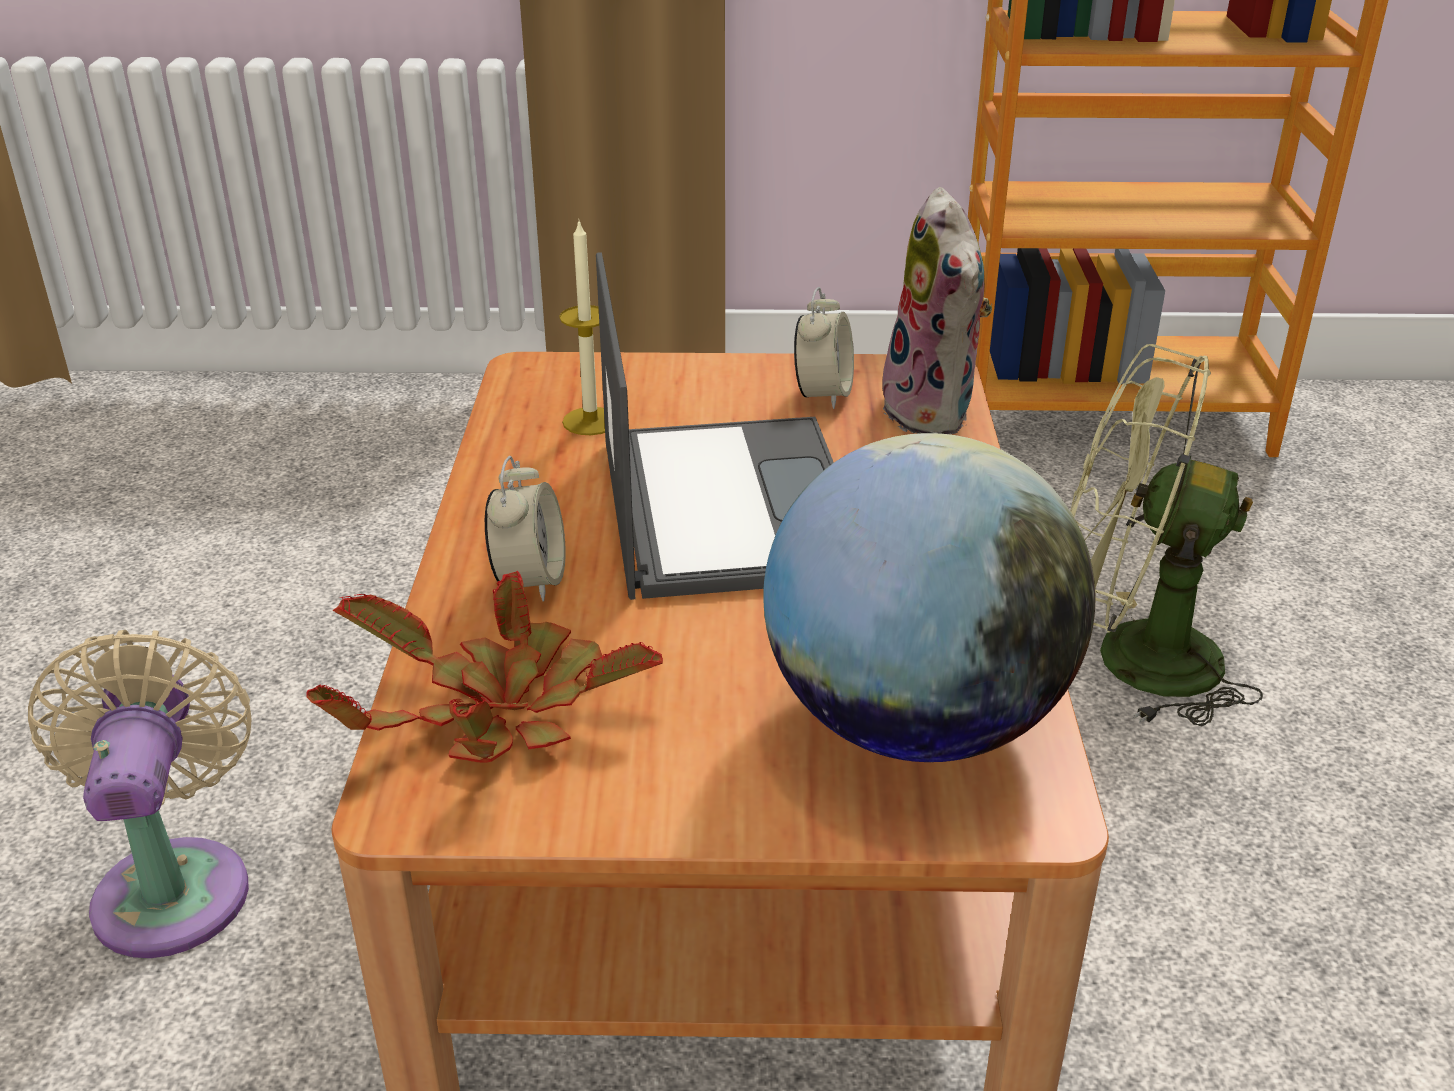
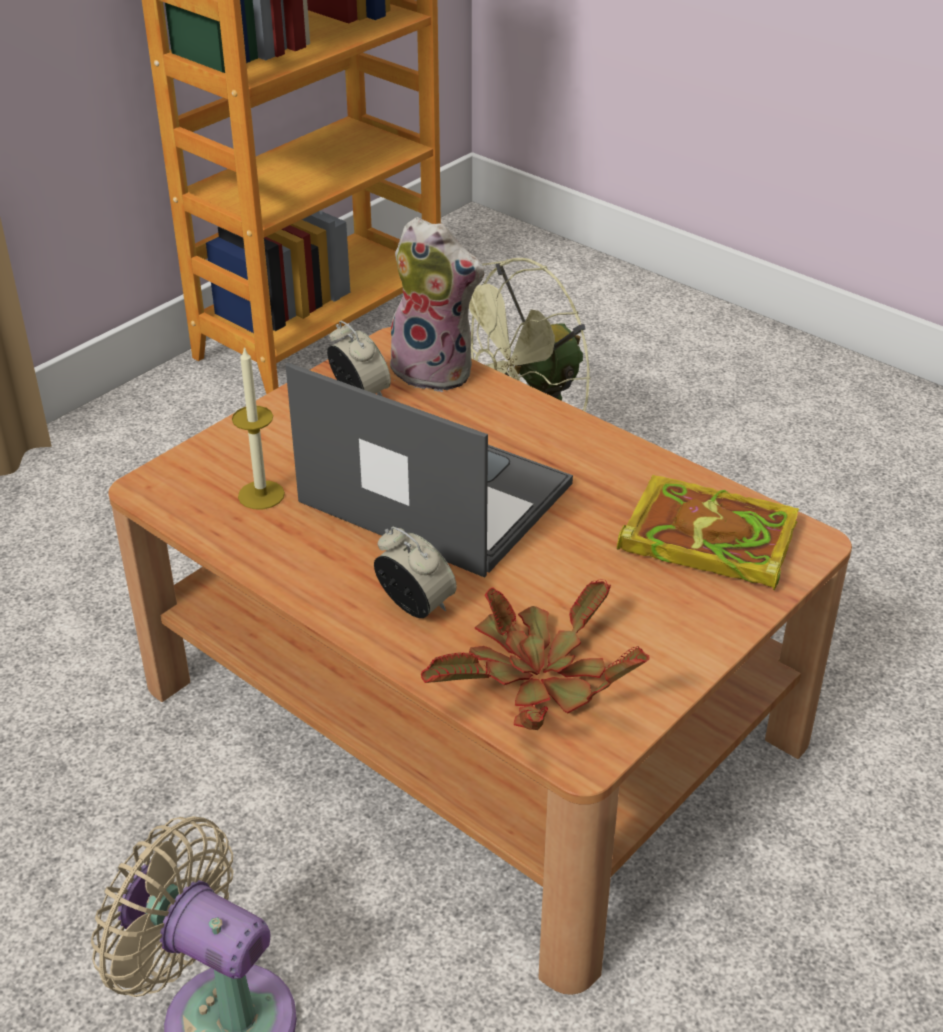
camera: 50 degrees left, 5 degrees up
globe [763,433,1096,762] -> book [617,475,799,590]

